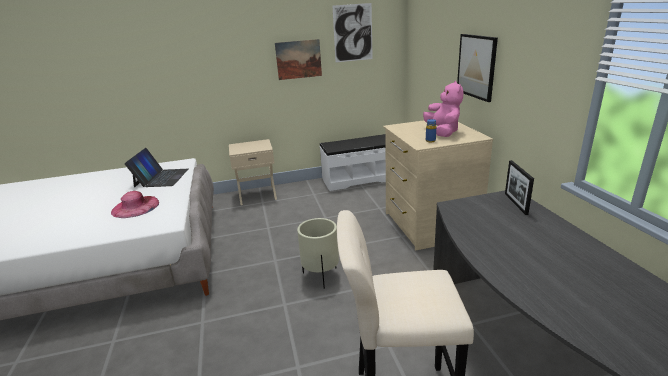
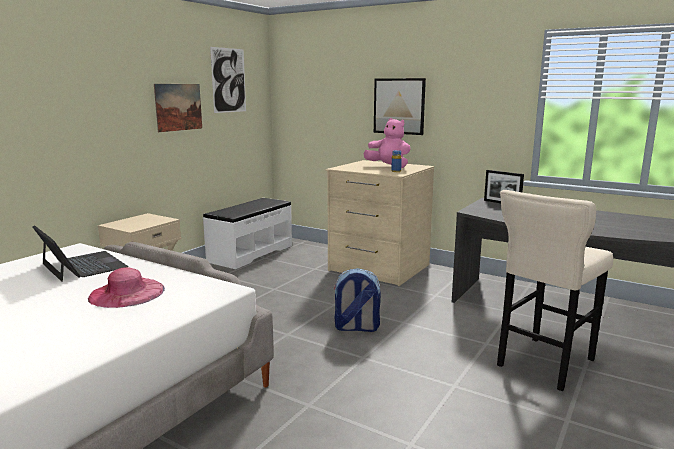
camera: 45 degrees left, 10 degrees down
beige planter [297,218,339,289] -> backpack [333,268,381,332]

